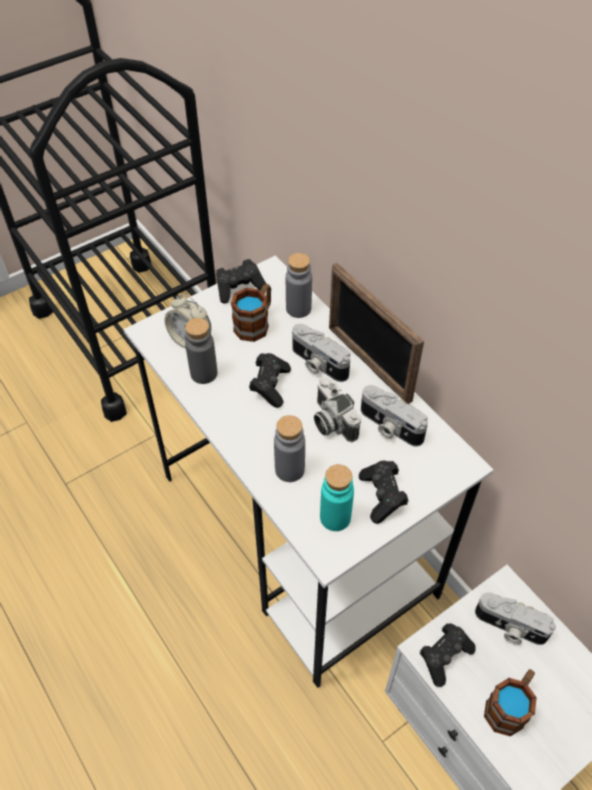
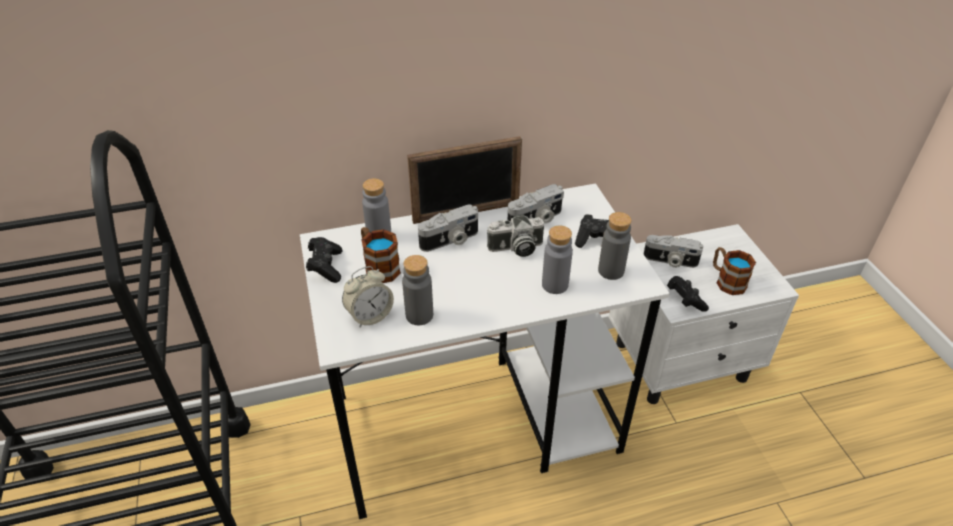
camera: 70 degrees left, 10 degrees down
black game controller [249,353,291,408] -> none
turquoise bottle [320,464,354,531] -> grey bottle [598,212,632,280]
camera [475,592,556,645] -> camera turned 60 degrees clockwise [644,235,703,268]

